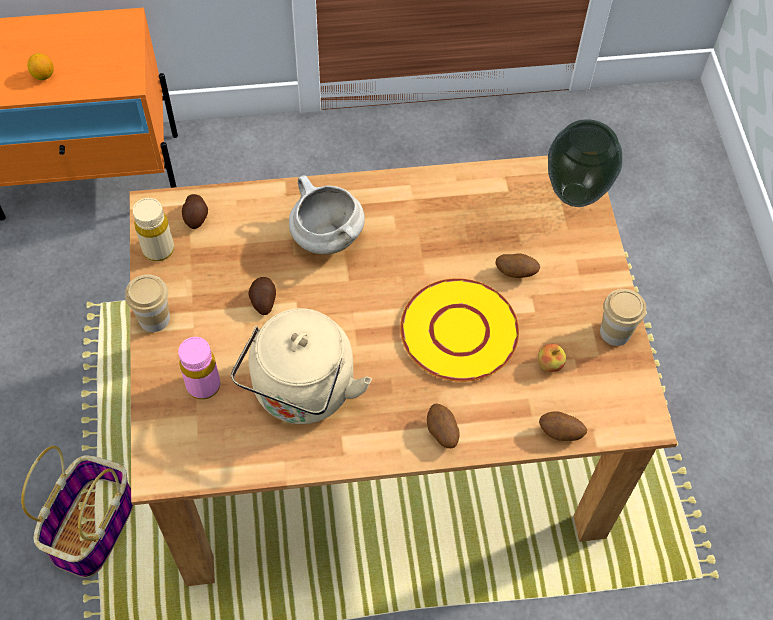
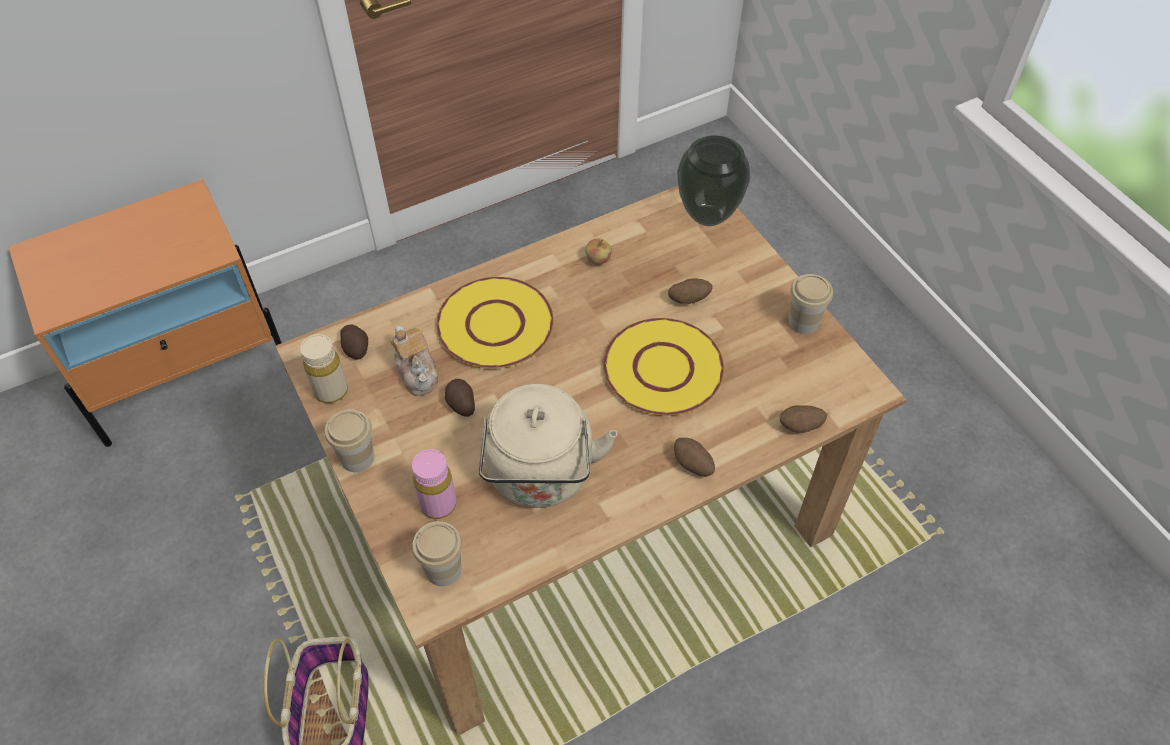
camera: 20 degrees left, 5 degrees down
lemon [27,53,54,80] -> none
white cooking pot [289,175,365,255] -> yellow plate [436,277,554,369]
apple [538,344,566,372] -> apple moved to [585,238,611,265]
none -> teapot [390,326,438,396]
none -> cup [412,521,462,586]

